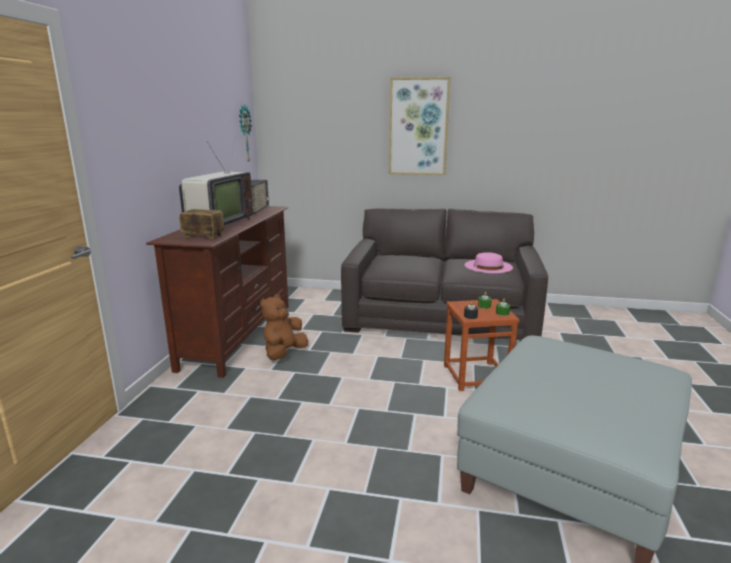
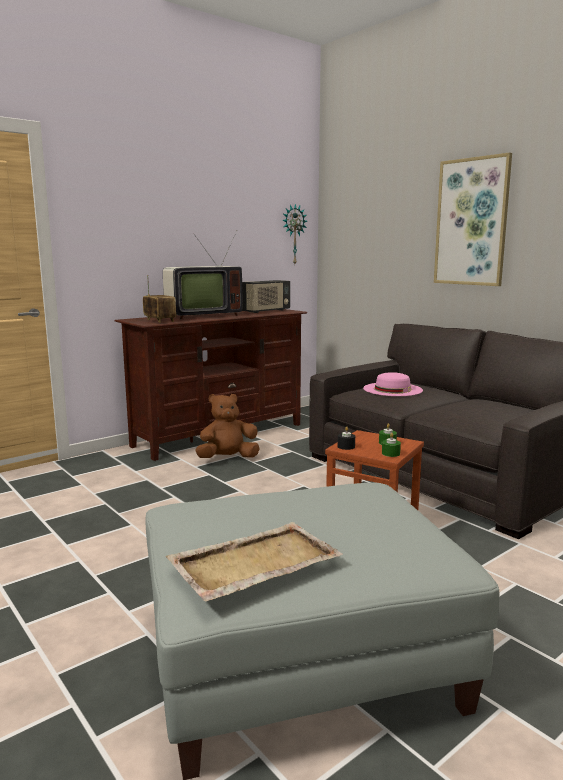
camera: 40 degrees right, 5 degrees down
pink hat [465,252,513,273] -> pink hat moved to [363,372,423,396]
none -> beige tray [166,522,343,601]

